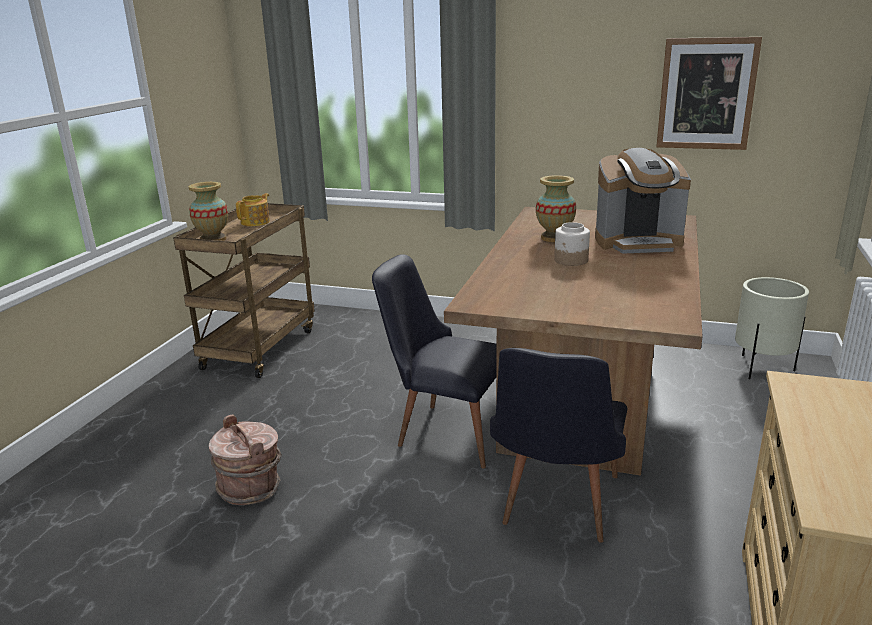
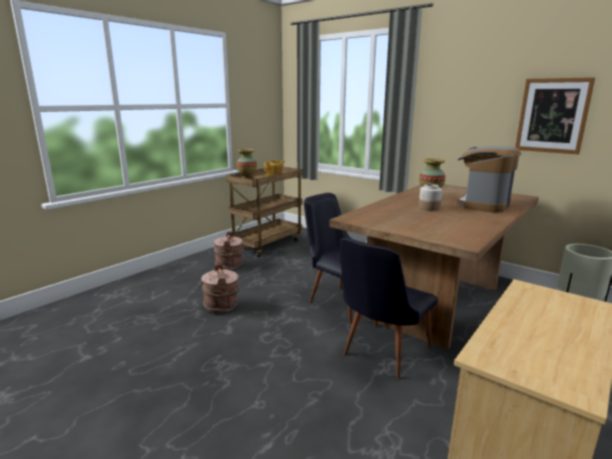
camera: 20 degrees right, 5 degrees down
coffee machine [595,148,691,254] -> coffee machine turned 105 degrees clockwise [457,146,522,212]
none -> brown bucket [213,232,244,270]

